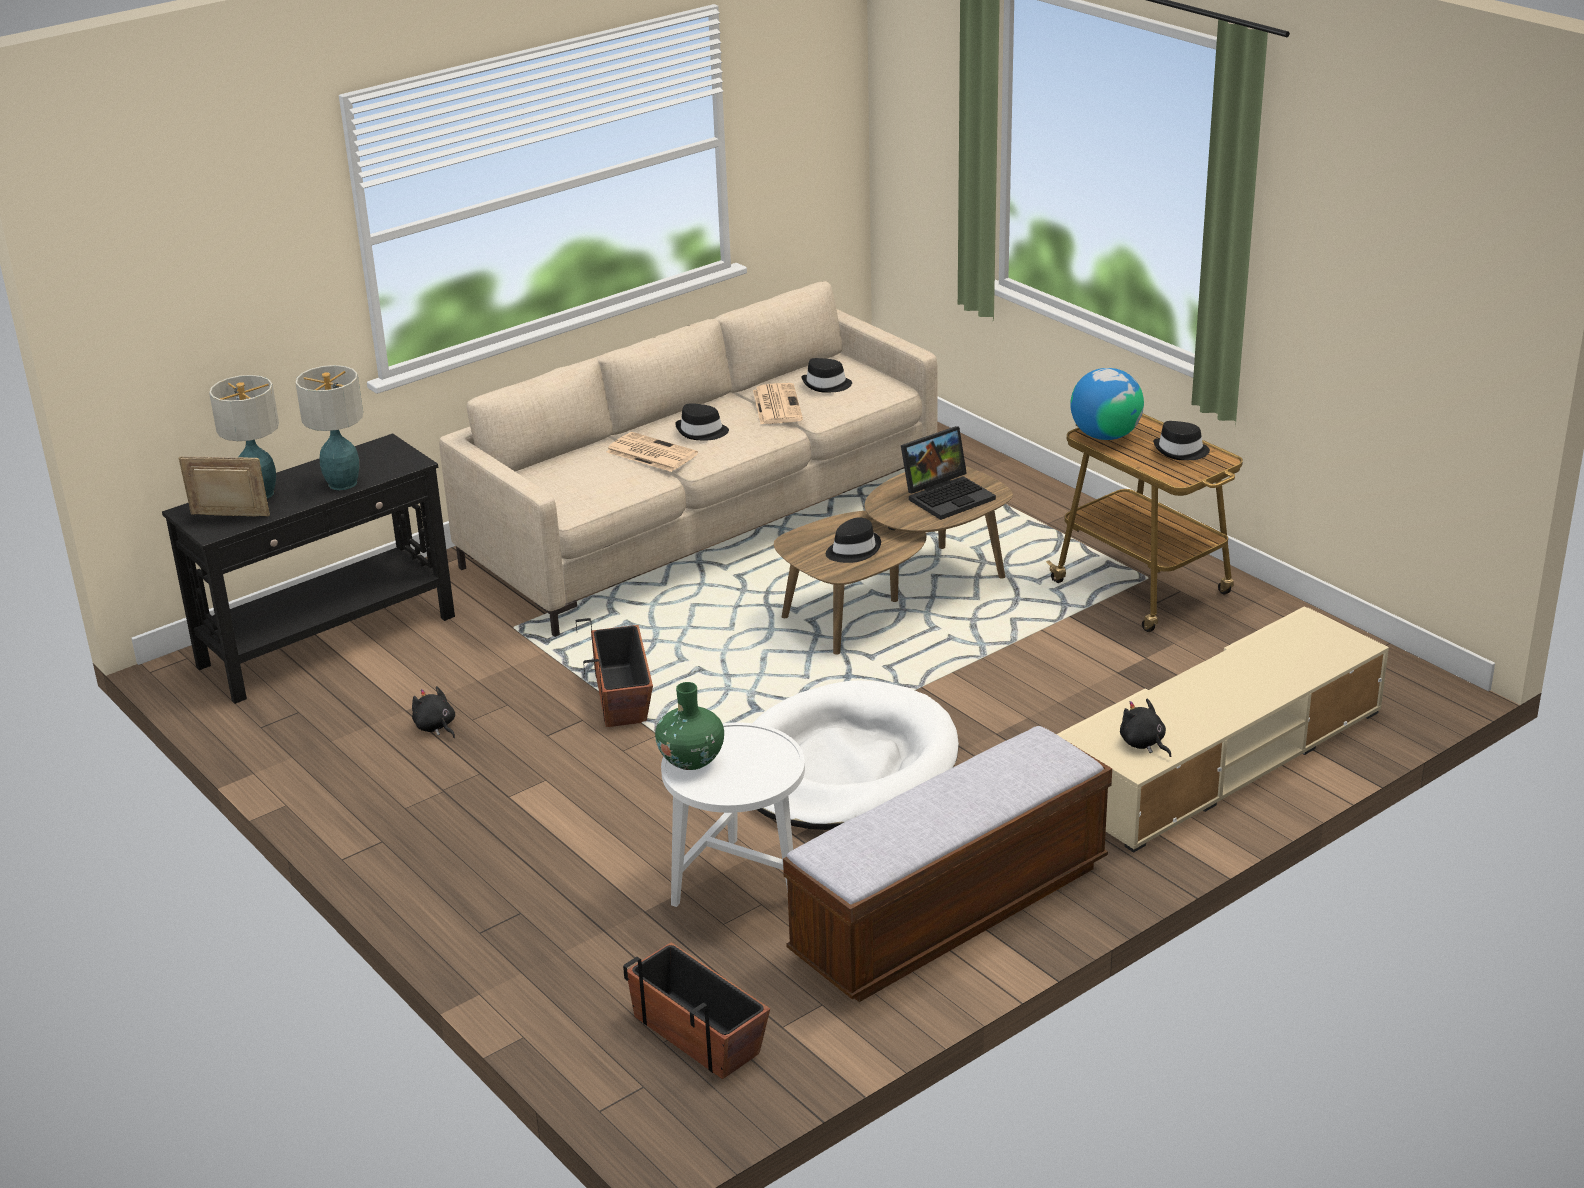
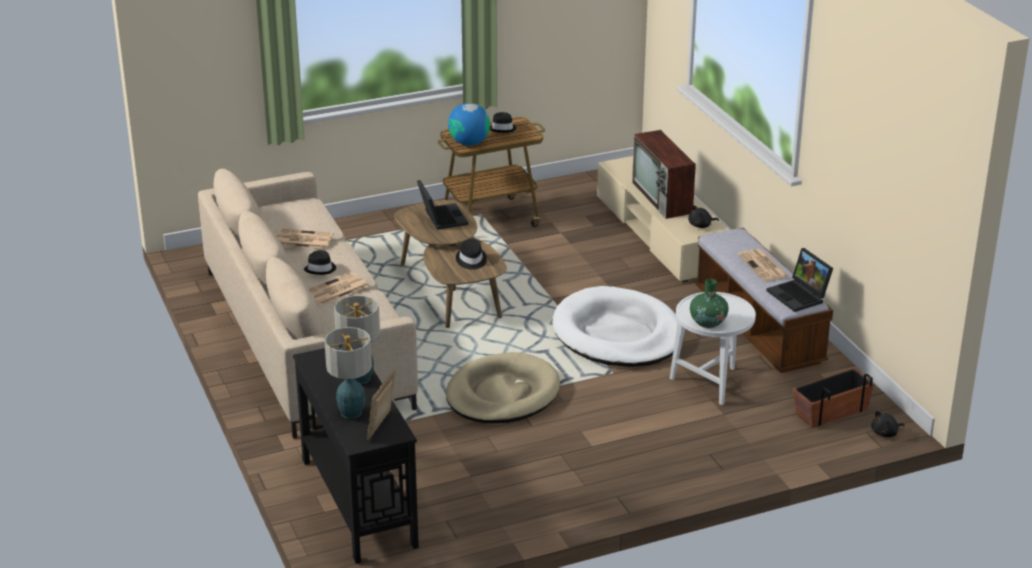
camera: 75 degrees left, 0 degrees up
black plush toy [412,686,455,738] -> black plush toy moved to [871,411,904,437]
planter [576,618,653,727] -> beige dog bed [446,352,560,423]
black hat [801,358,852,393] -> none
none -> television [632,130,696,219]
none -> newspaper [738,249,789,281]
none -> laptop [767,248,833,312]

